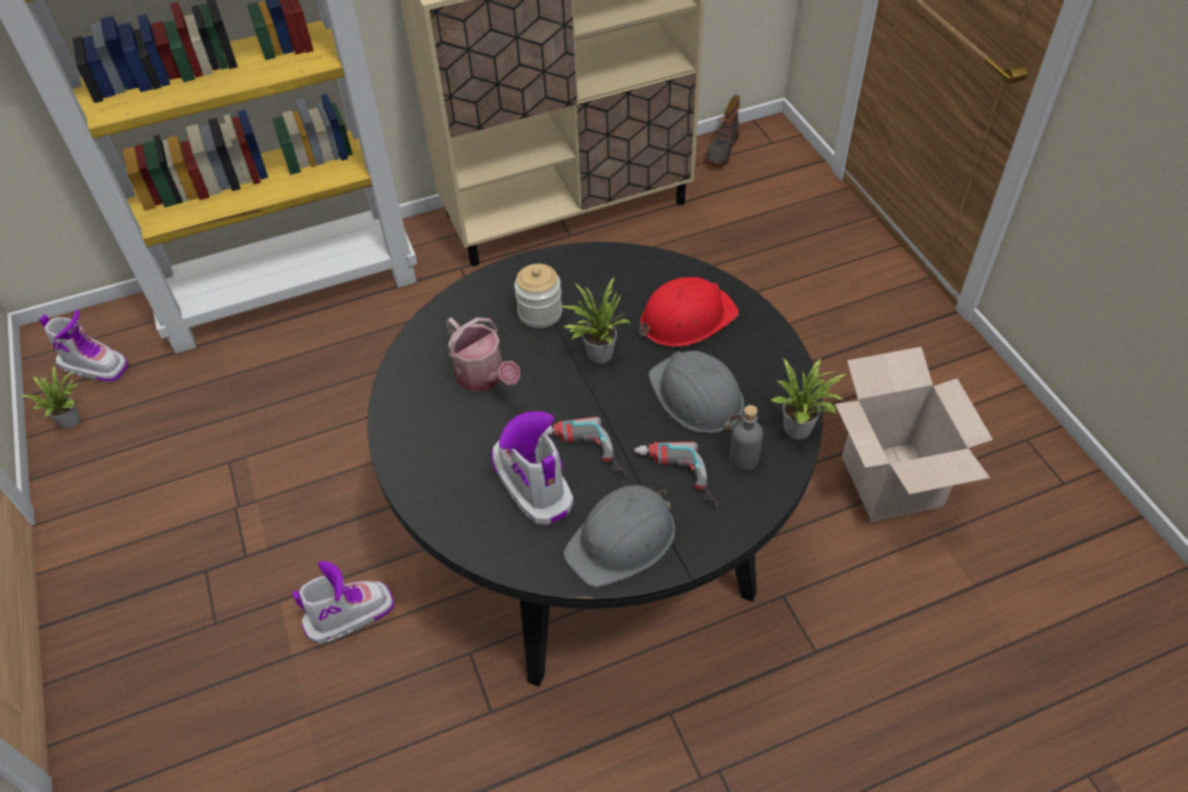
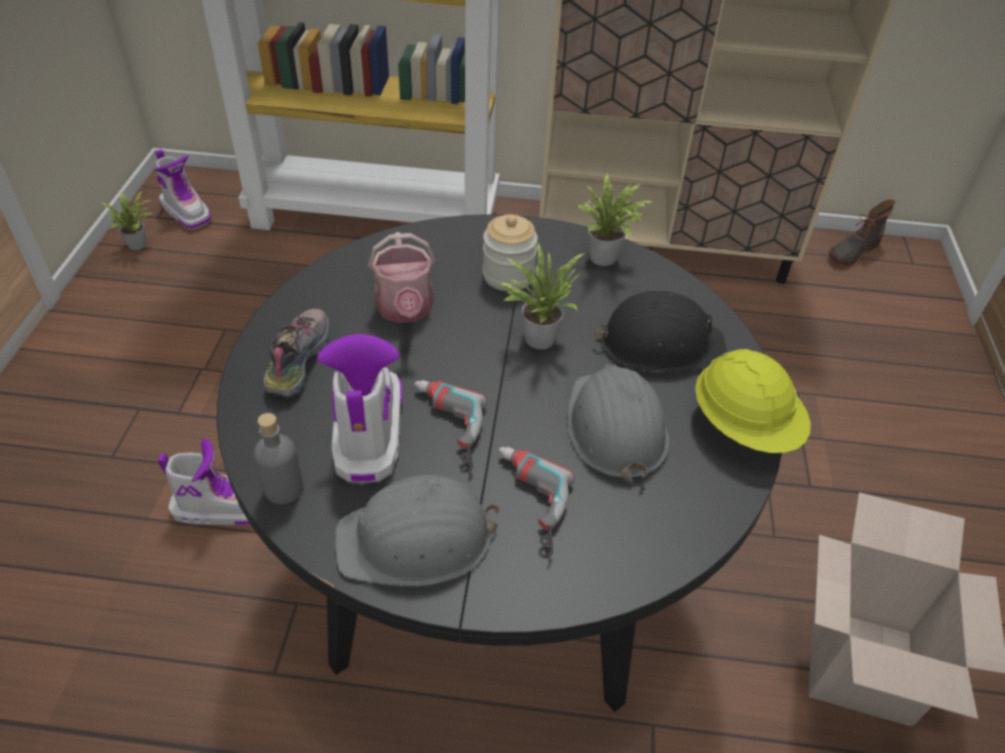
camera: 25 degrees right, 5 degrees down
red hard hat [639,277,739,347] -> black hard hat [595,291,727,372]
grey bottle [730,405,763,471] -> grey bottle moved to [254,413,303,504]
potted plant [770,357,848,440] -> potted plant moved to [577,172,655,266]
none -> shoe [263,309,330,399]
none -> yellow hard hat [695,349,811,453]

